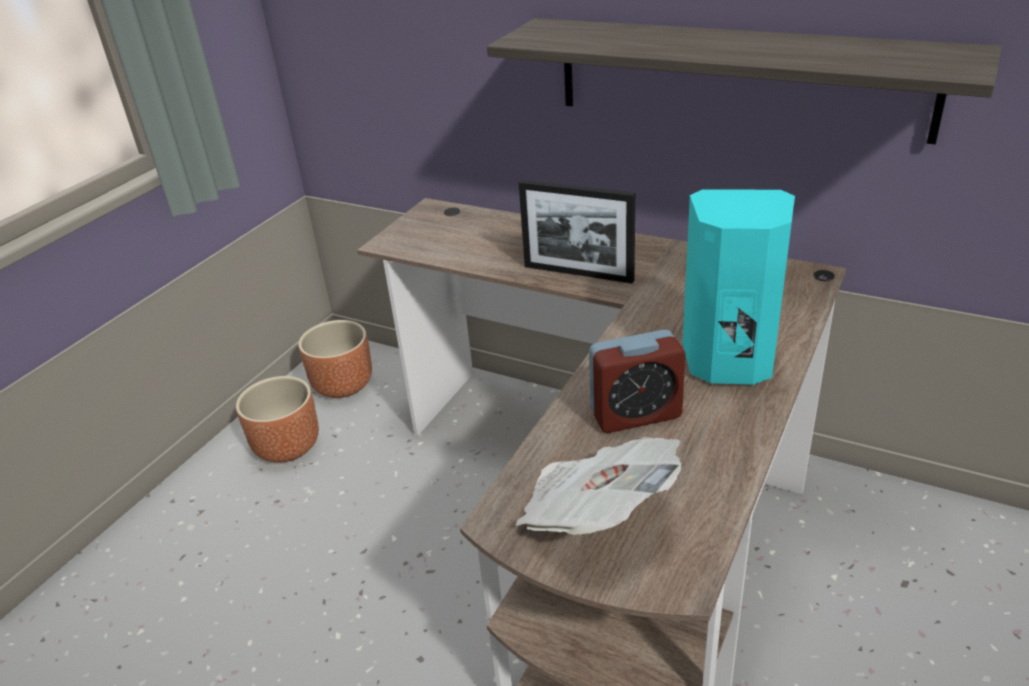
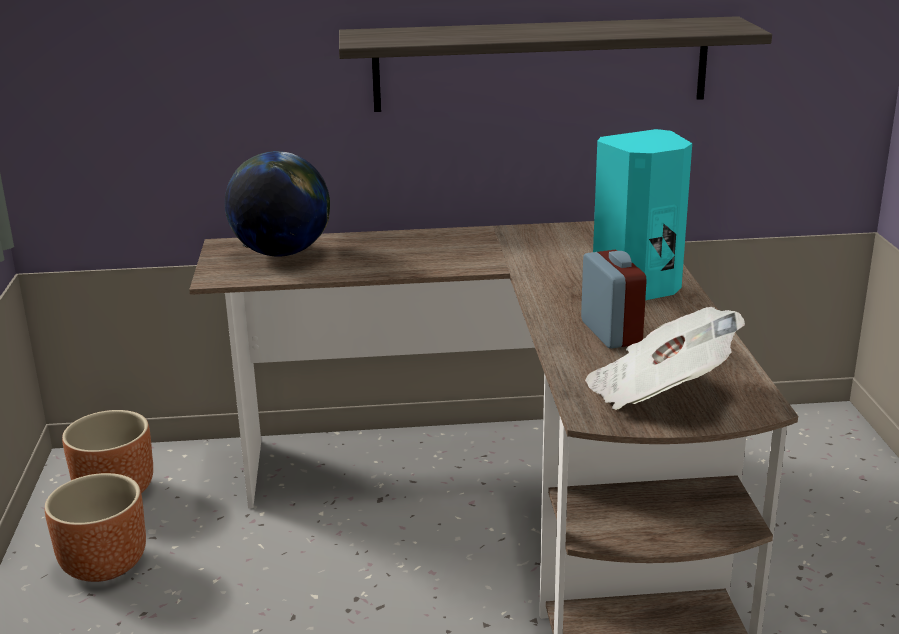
camera: 35 degrees left, 10 degrees down
picture frame [519,180,635,283] -> none
alarm clock [589,329,685,433] -> alarm clock turned 60 degrees counterclockwise [581,250,647,348]
none -> globe [225,151,330,257]

